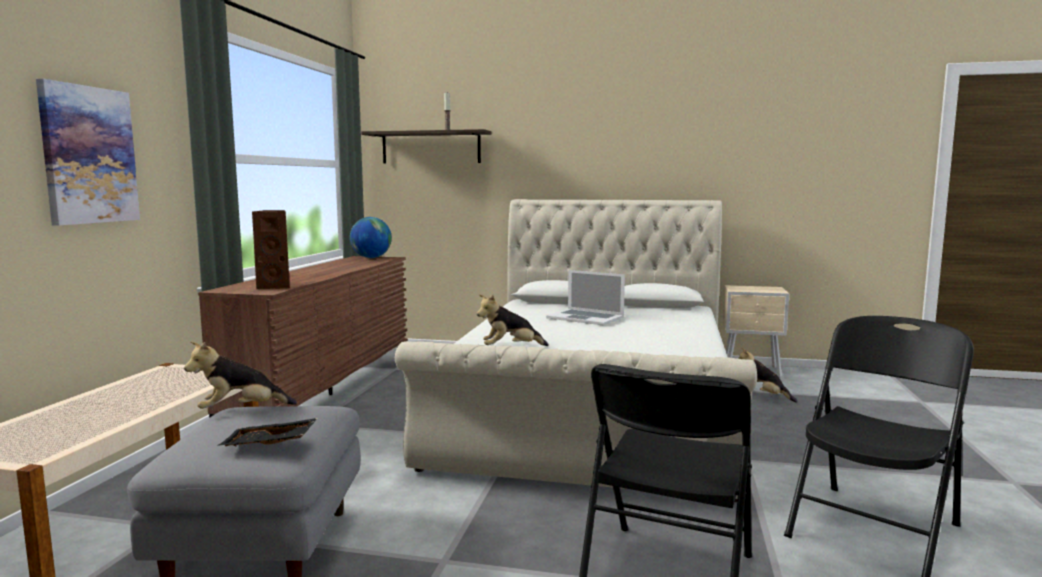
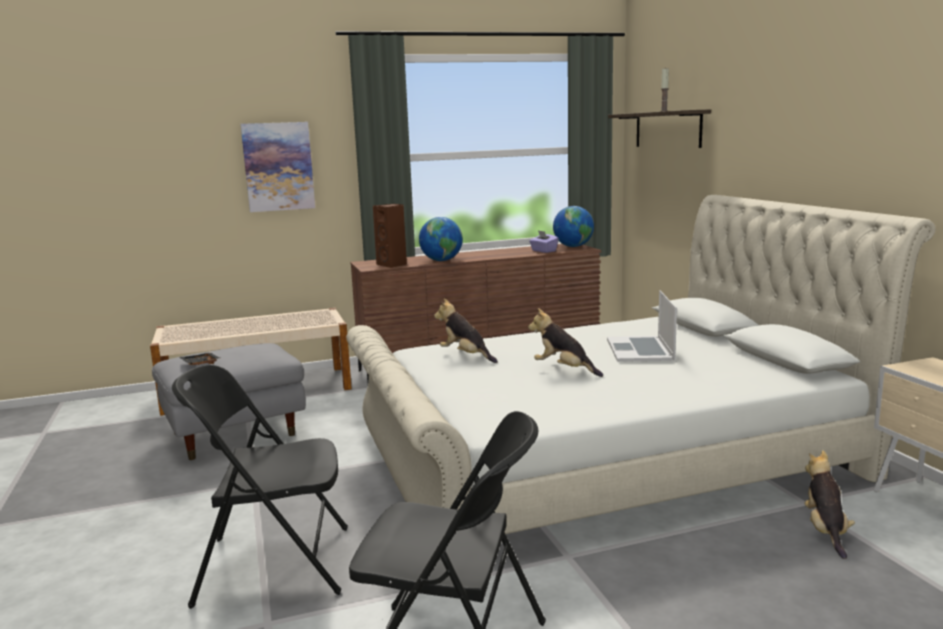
camera: 60 degrees right, 5 degrees up
plush toy [184,341,297,409] -> plush toy moved to [528,308,603,377]
none -> globe [419,217,463,261]
none -> purple tissue box [529,230,559,253]

